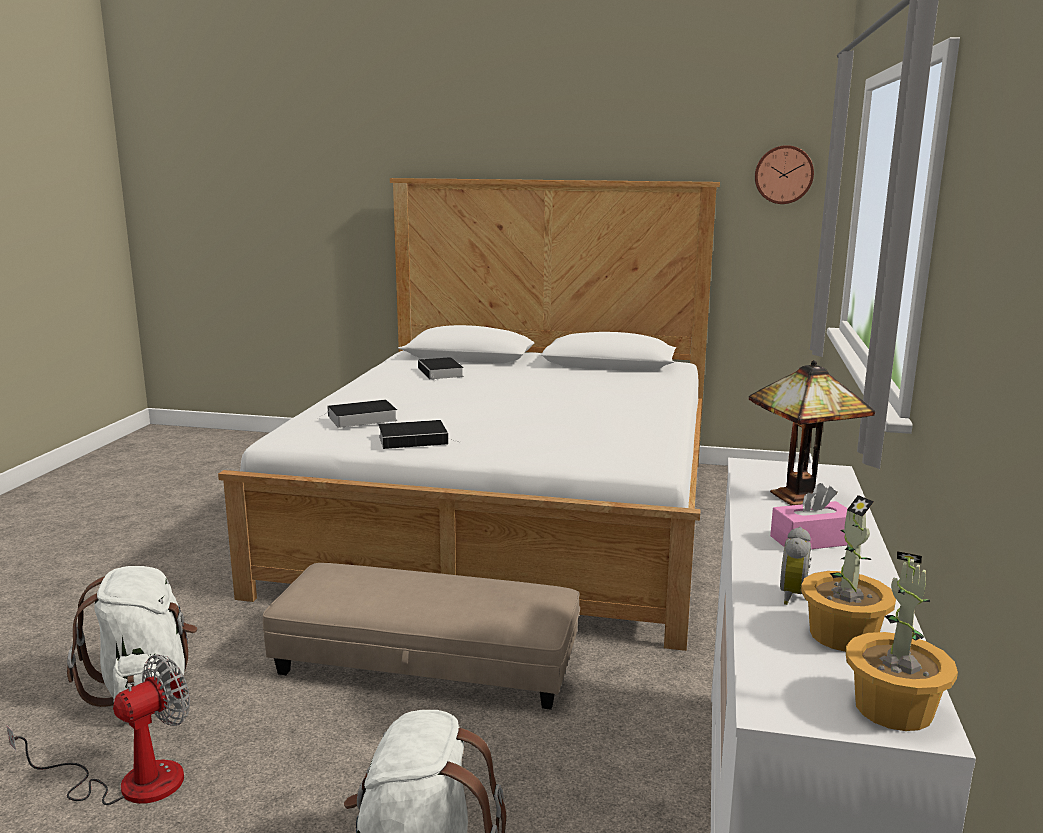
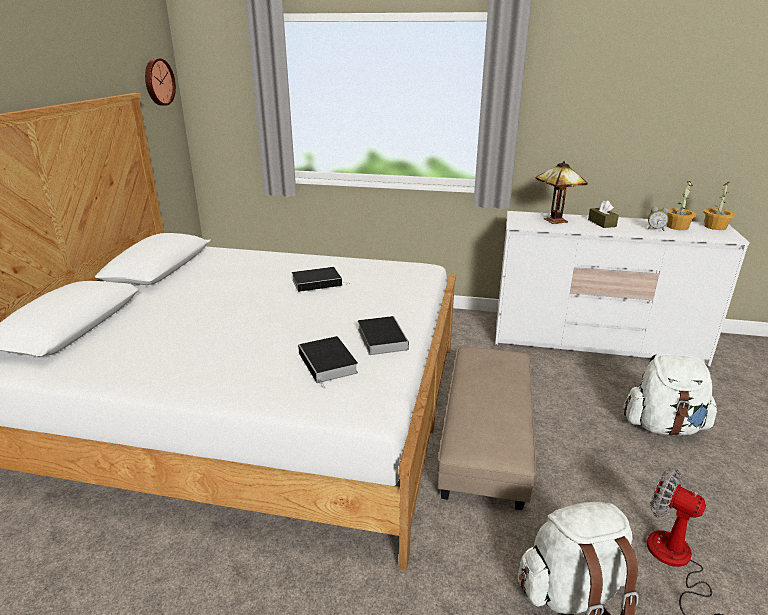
camera: 90 degrees left, 10 degrees up
book [418,357,464,381] -> book moved to [292,267,350,292]
pink tissue box [770,483,848,549] -> brown tissue box [588,200,619,228]

